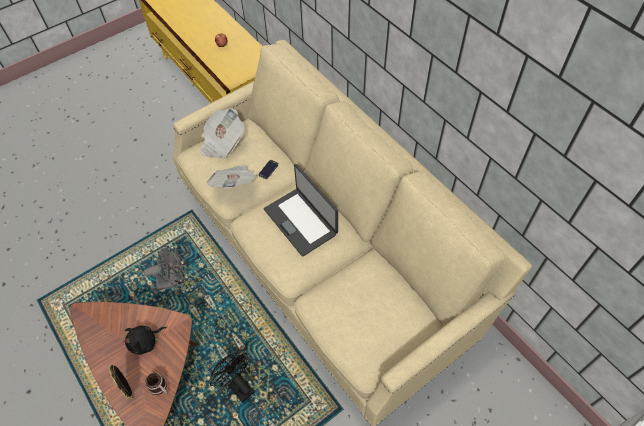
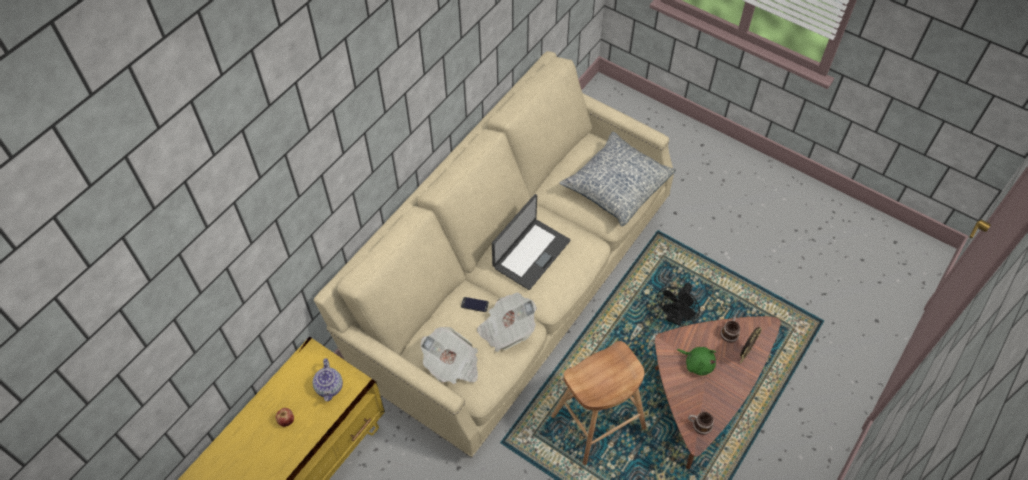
camera: 110 degrees left, 0 degrees up
black plush toy [123,325,166,355] -> green plush toy [677,347,716,375]
grey fan [143,245,183,290] -> brown stool [551,341,646,465]
none -> teapot [313,358,343,401]
none -> pillow [559,132,676,226]
none -> mug [688,412,714,435]

